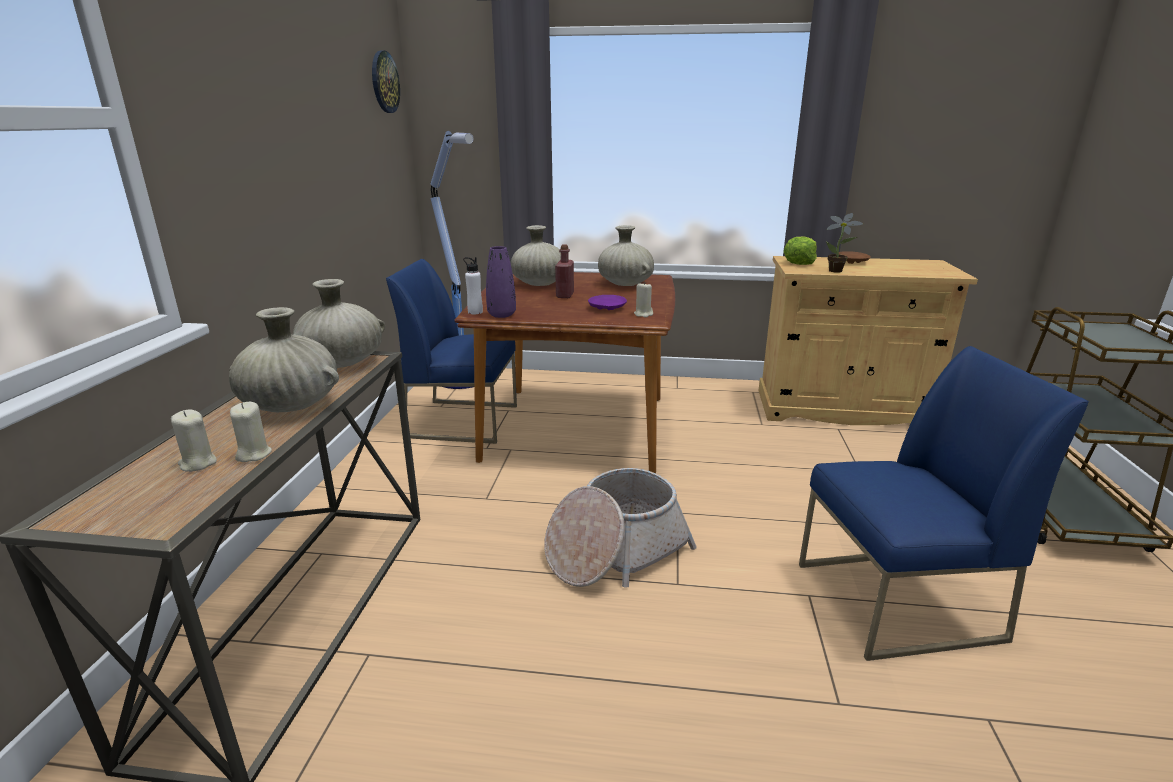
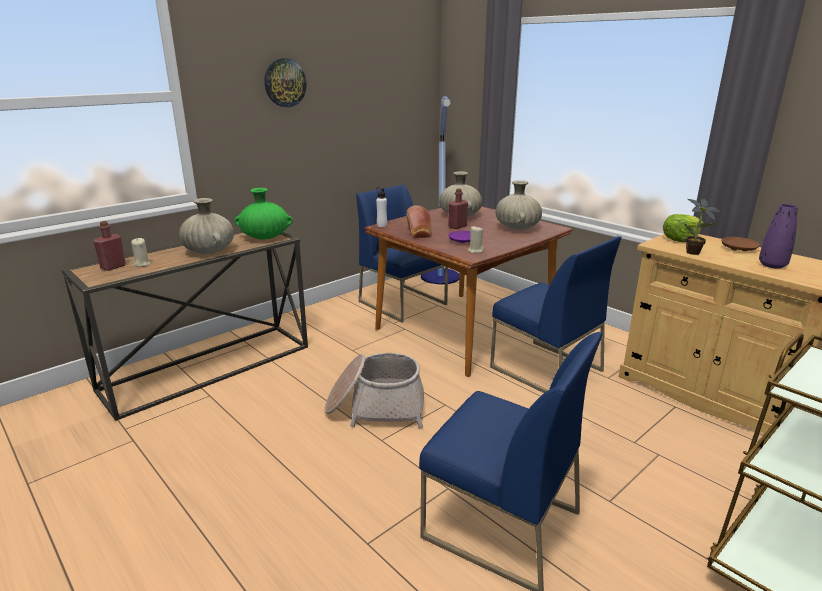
camera: 40 degrees right, 0 degrees up
beige candle [230,402,272,462] -> none
beige vase [292,279,385,368] -> green vase [234,188,293,239]
wall clock [372,50,400,113] -> wall clock moved to [264,58,307,107]
purple vase [486,246,516,318] -> purple vase moved to [759,204,797,269]
none -> red bottle [93,221,126,271]
none -> bread [406,205,432,238]
none -> blue chair [490,236,621,393]

